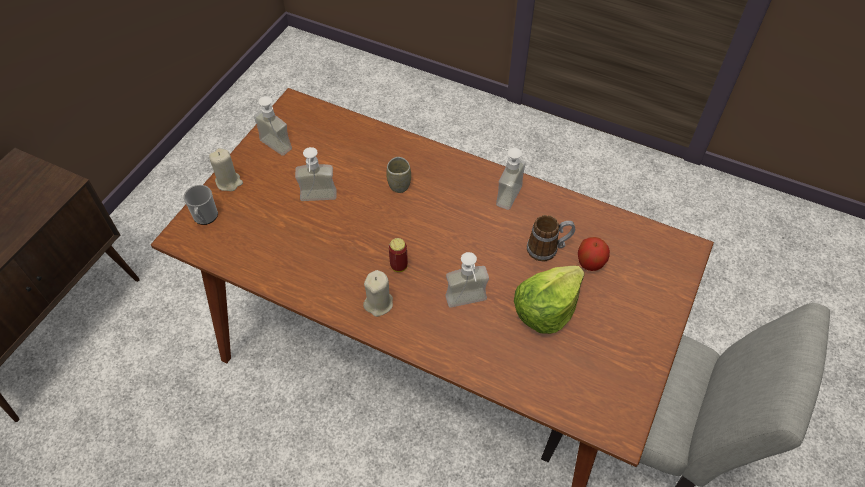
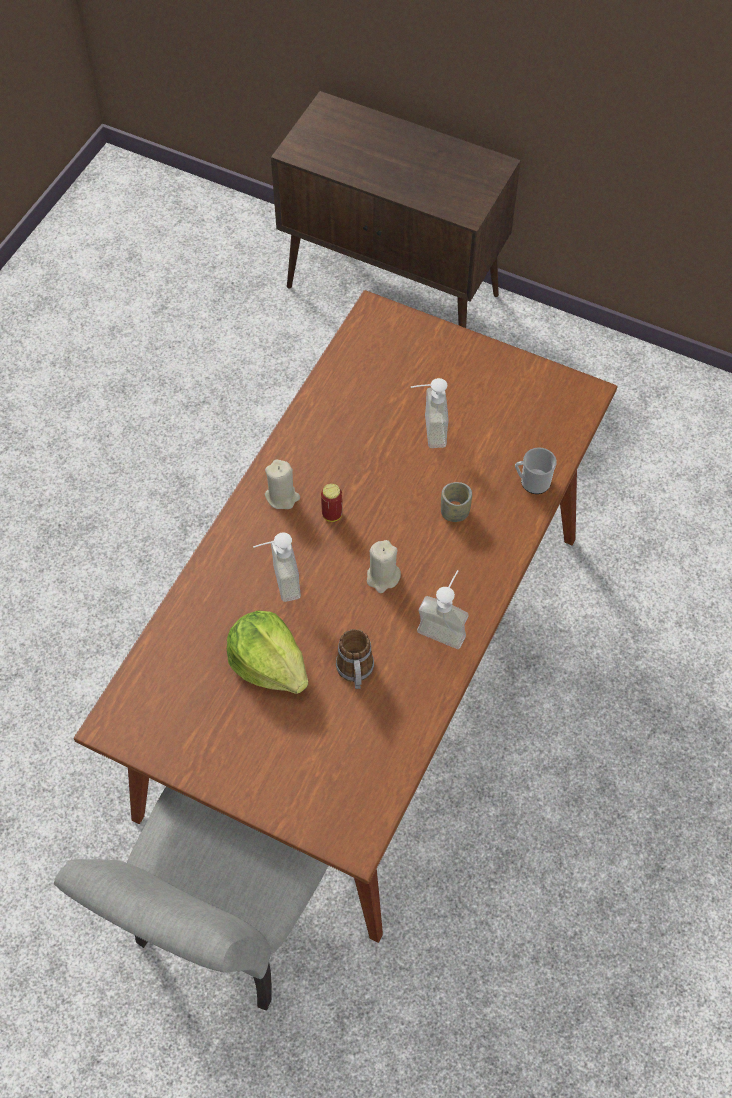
camera: 90 degrees right, 5 degrees up
mug [183,185,218,225] -> mug moved to [515,447,557,494]
beige candle [209,148,243,191] -> beige candle moved to [367,540,401,593]
soap dispenser [254,89,292,156] -> none
apple [578,237,610,271] -> none

